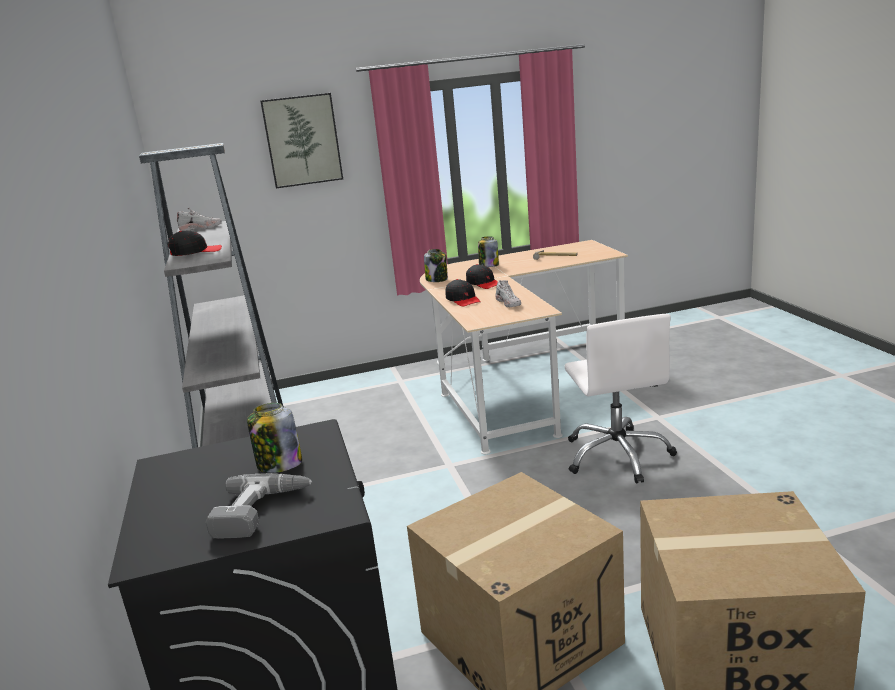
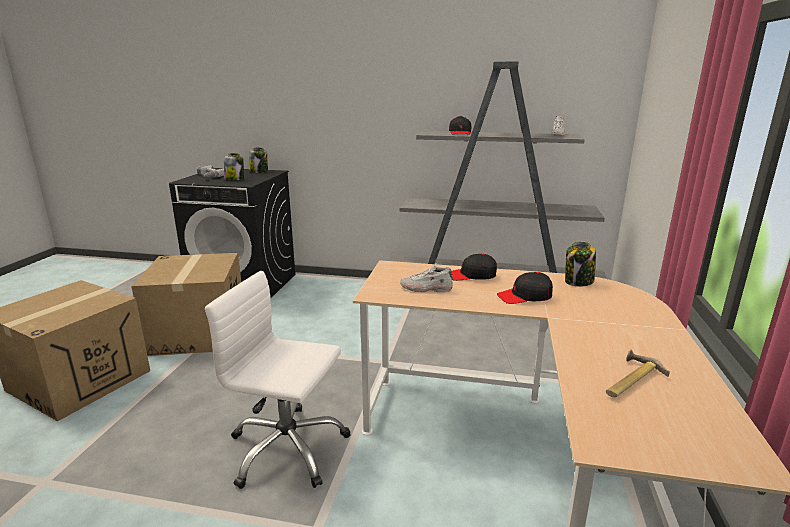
camera: 115 degrees right, 0 degrees up
picture [260,93,343,188] -> none
jar [478,236,499,267] -> jar moved to [249,147,268,173]

